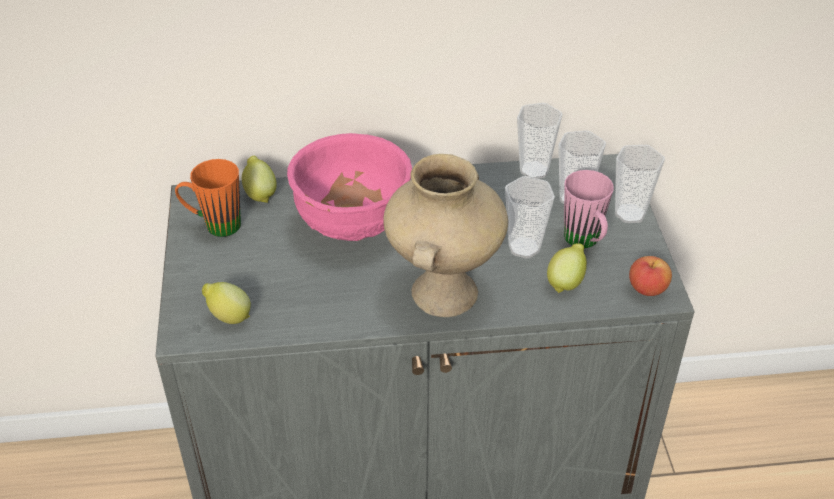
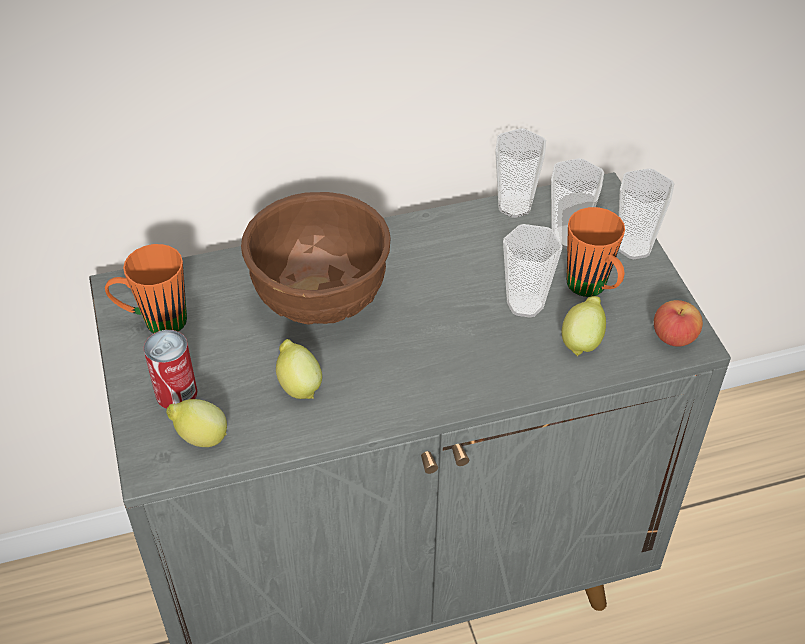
camera: 10 degrees left, 5 degrees up
lemon [242,156,277,203] -> lemon moved to [276,339,322,399]
pink bowl [287,133,412,241] -> brown bowl [241,192,391,325]
beige vase [383,154,508,317] -> none
pink mug [564,170,614,248] -> orange mug [567,207,625,297]
none -> can [144,330,198,409]

